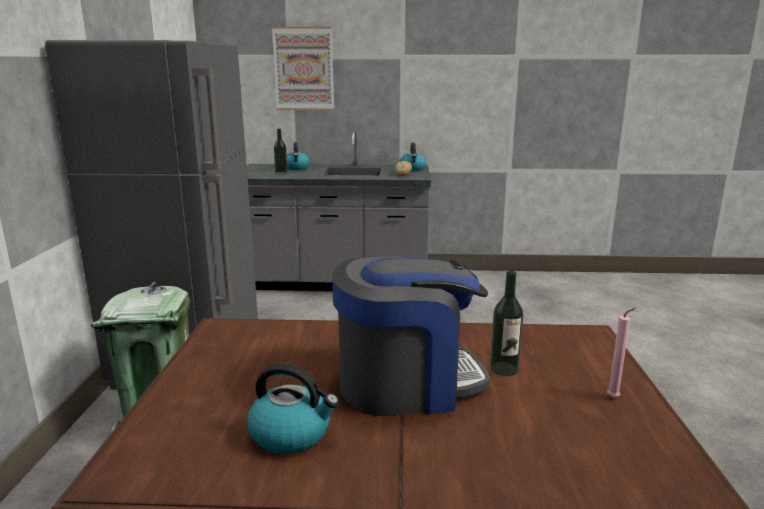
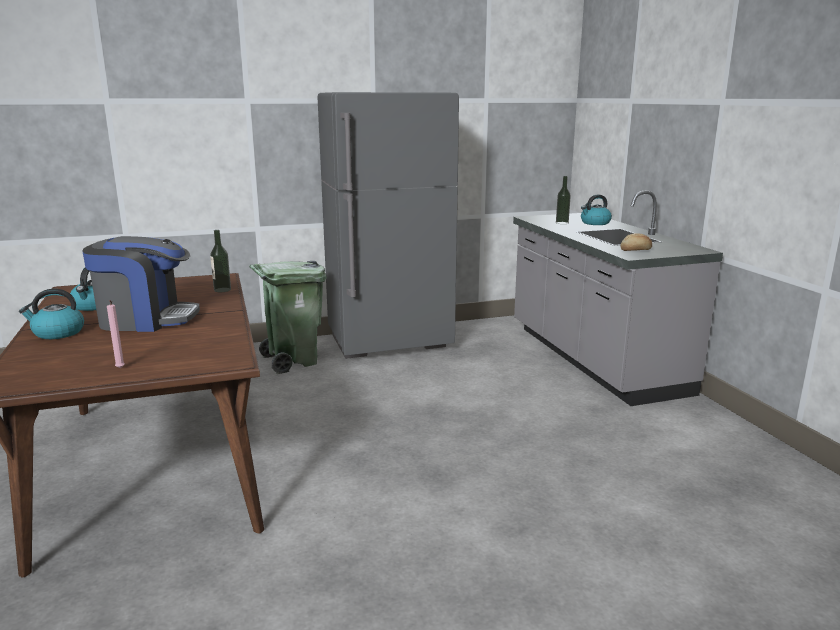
camera: 70 degrees right, 0 degrees up
picture [272,27,334,110] -> none
coffee machine [332,256,490,416] -> coffee machine turned 60 degrees counterclockwise [83,236,200,332]
kettle [399,143,427,171] -> kettle moved to [19,289,84,339]
bottle [490,271,523,376] -> bottle moved to [210,230,231,292]

